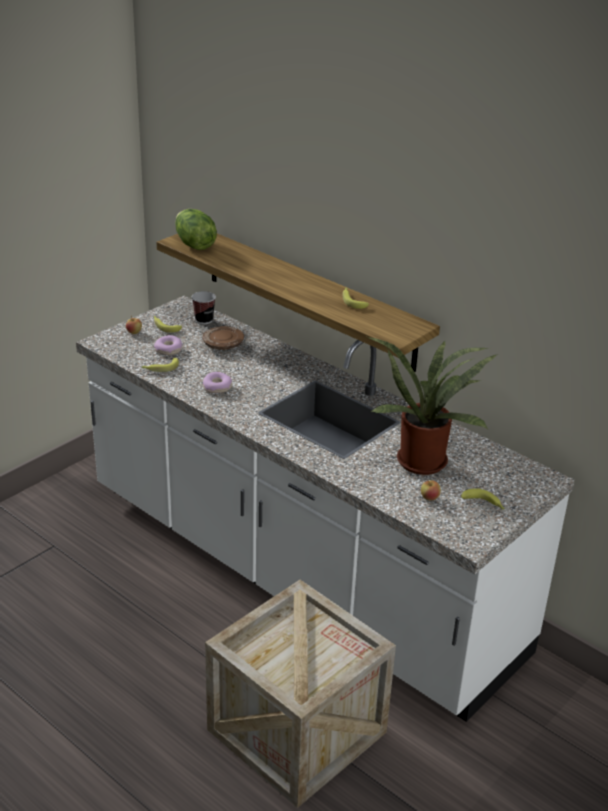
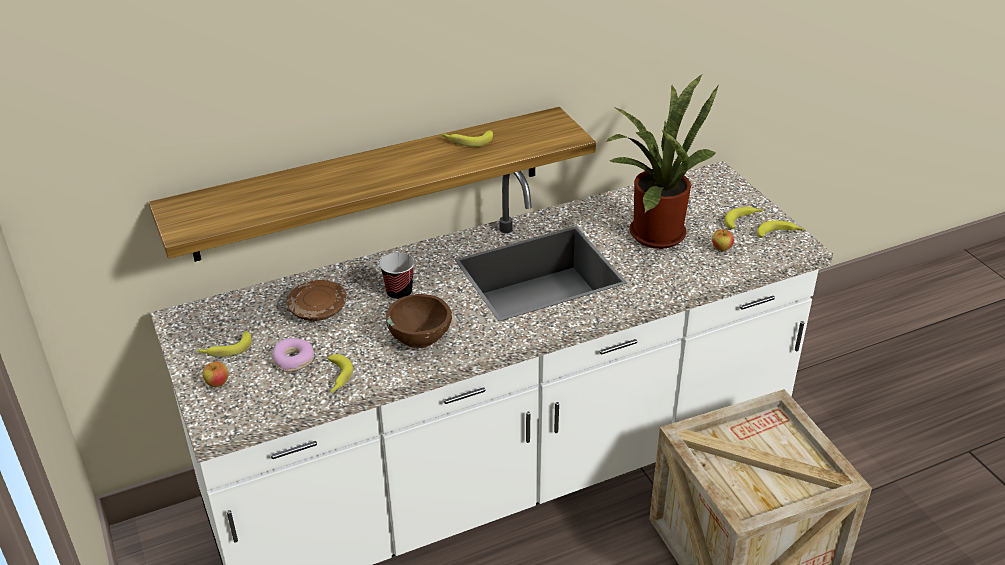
camera: 65 degrees left, 5 degrees up
lettuce [175,209,217,250] -> none
cup [192,291,216,324] -> cup moved to [379,252,415,301]
donut [203,372,232,393] -> brown bowl [386,294,452,348]
none -> banana [757,220,805,238]

